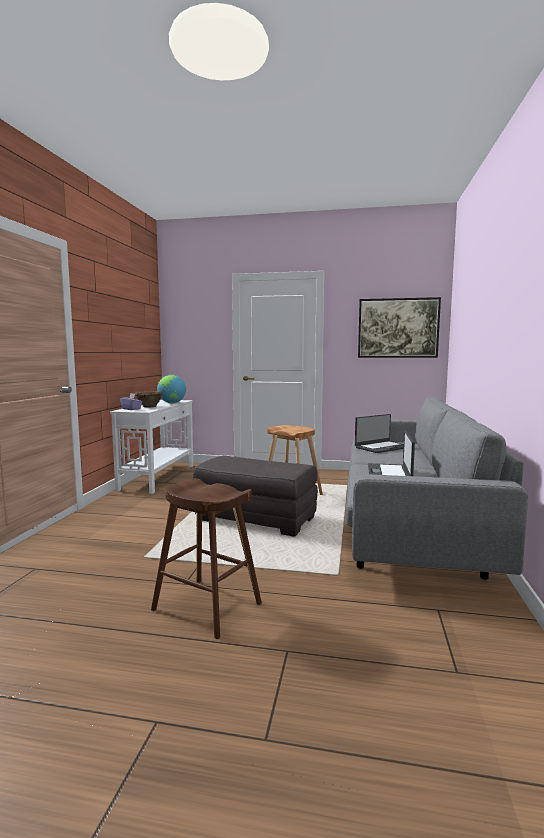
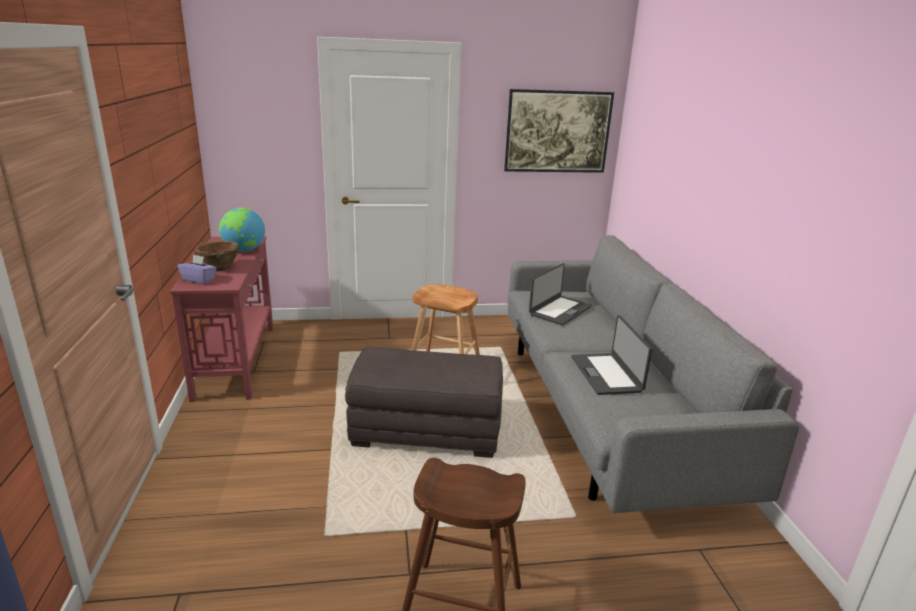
camera: 20 degrees left, 15 degrees up
white console table [110,400,194,494] -> red console table [170,236,273,402]

